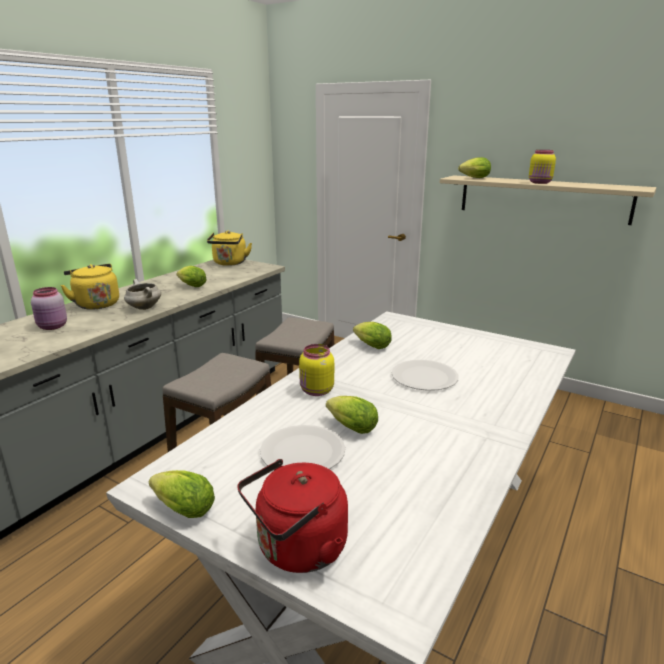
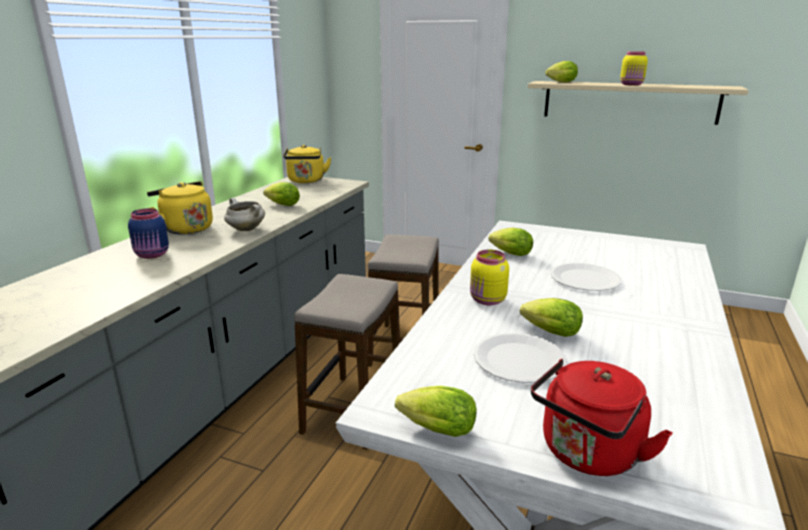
camera: 10 degrees left, 0 degrees up
pink jar [31,287,67,330] -> blue jar [128,208,169,259]

